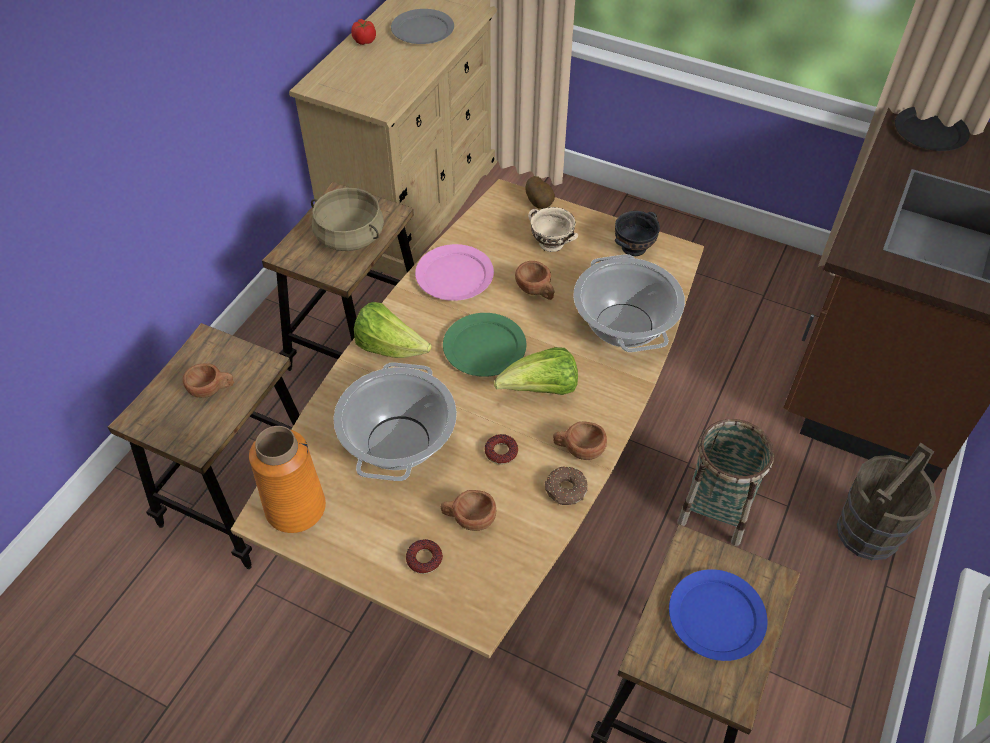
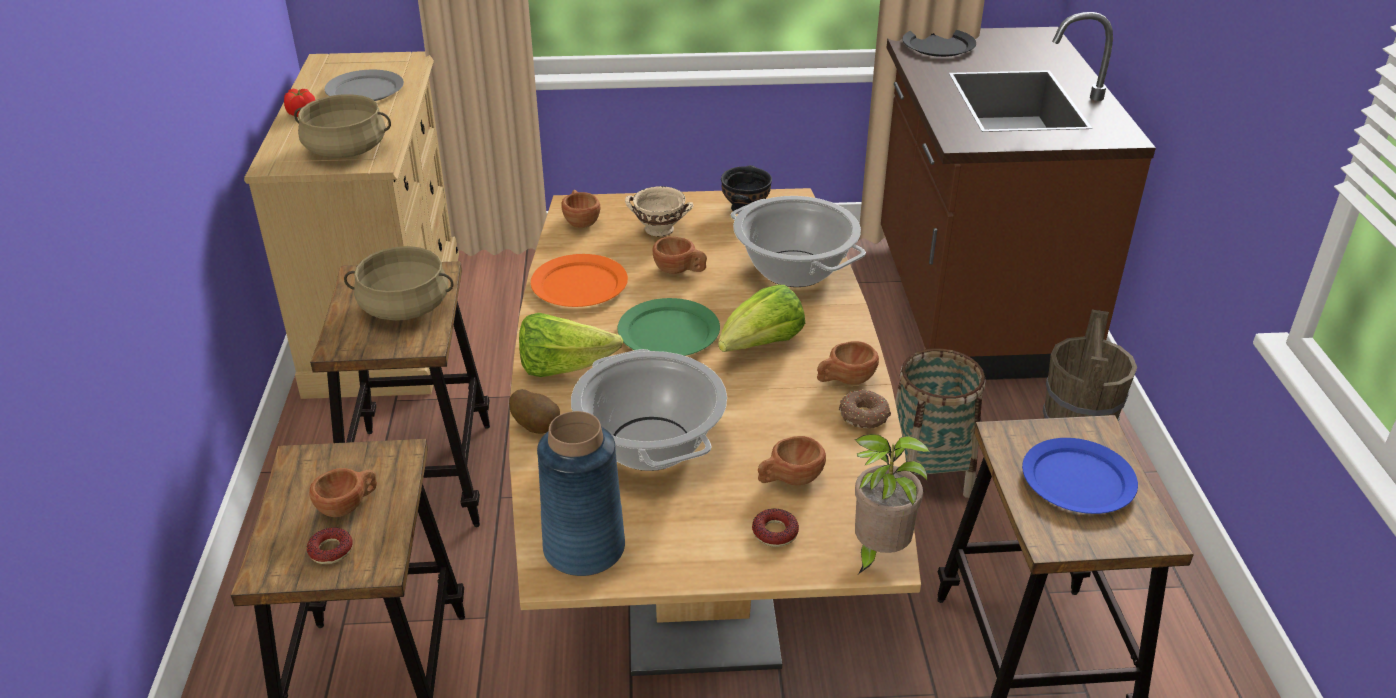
camera: 30 degrees left, 15 degrees down
orange vase [249,426,326,533] -> blue vase [537,411,625,576]
pink plate [415,244,494,301] -> orange plate [531,254,628,307]
donut [485,434,518,465] -> donut moved to [307,528,353,564]
potato [525,176,555,209] -> potato moved to [509,389,560,434]
none -> beige cooking pot [294,94,391,158]
none -> brown cup [561,190,600,228]
none -> potted plant [855,434,930,574]

